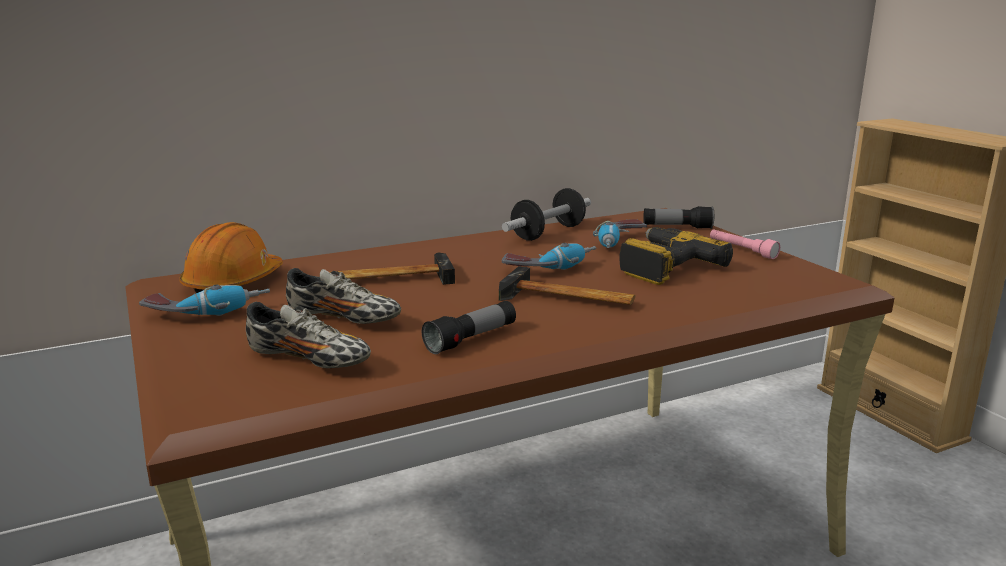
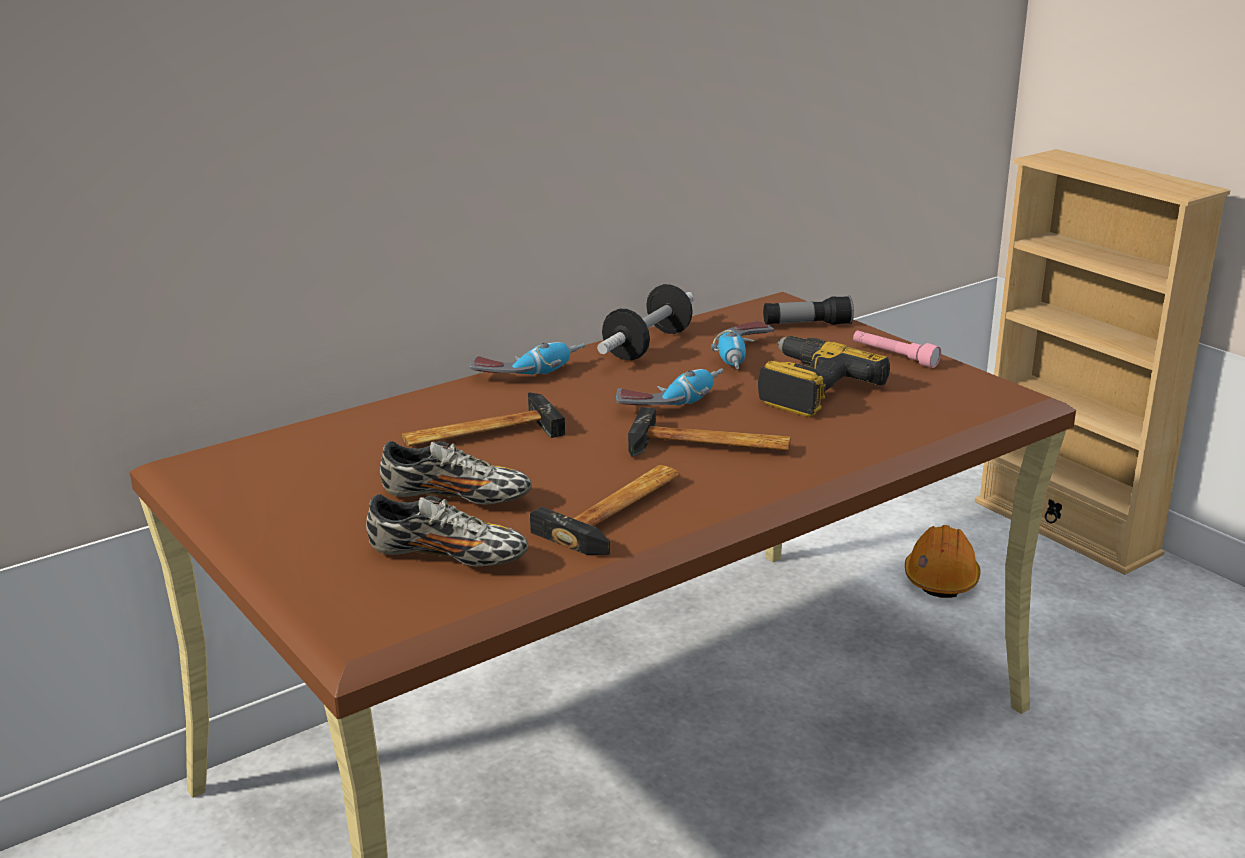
camera: 10 degrees left, 5 degrees up
power drill [139,284,270,316] -> power drill moved to [469,342,585,375]
orange hard hat [180,222,283,293] -> orange hard hat moved to [905,525,981,598]
flashlight [422,301,516,354] -> hammer [530,465,681,555]

